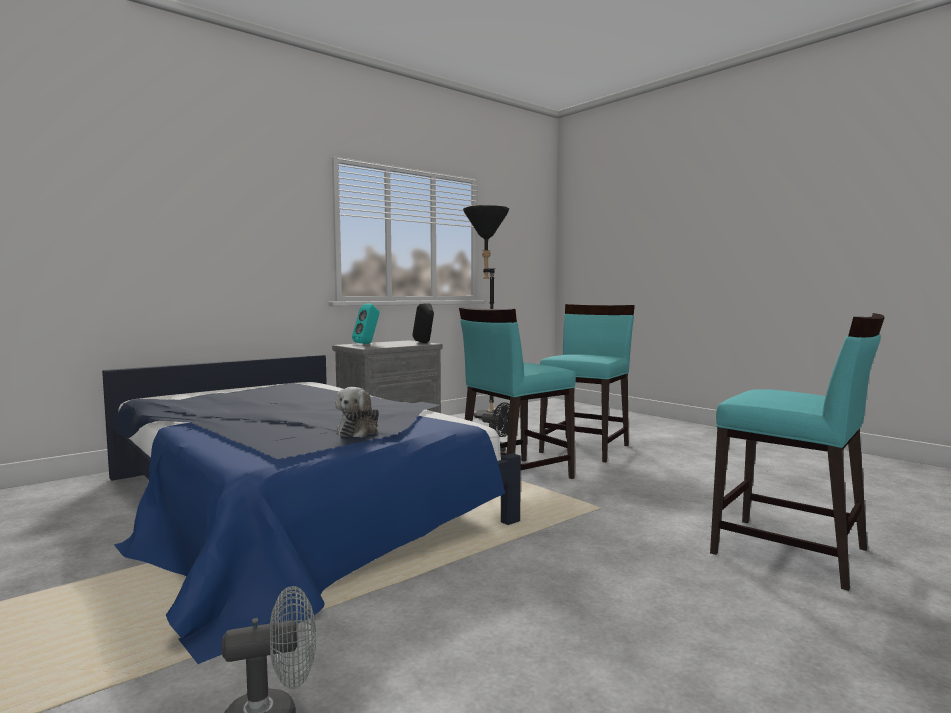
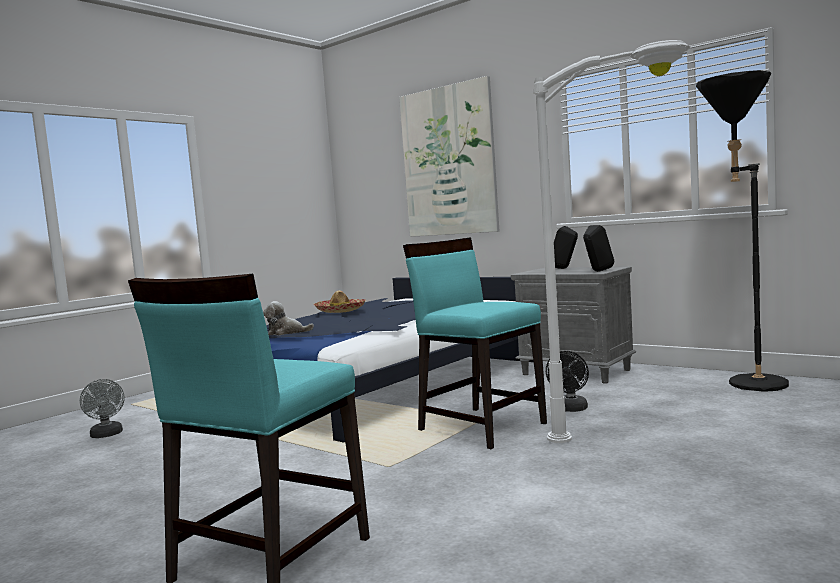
camera: 80 degrees right, 0 degrees up
turquoise speaker [352,304,380,344] -> black speaker [554,226,578,269]
turquoise chair [539,304,635,463] -> white floor lamp [533,40,690,443]
none -> hat [313,290,366,313]
none -> picture [399,76,499,237]

